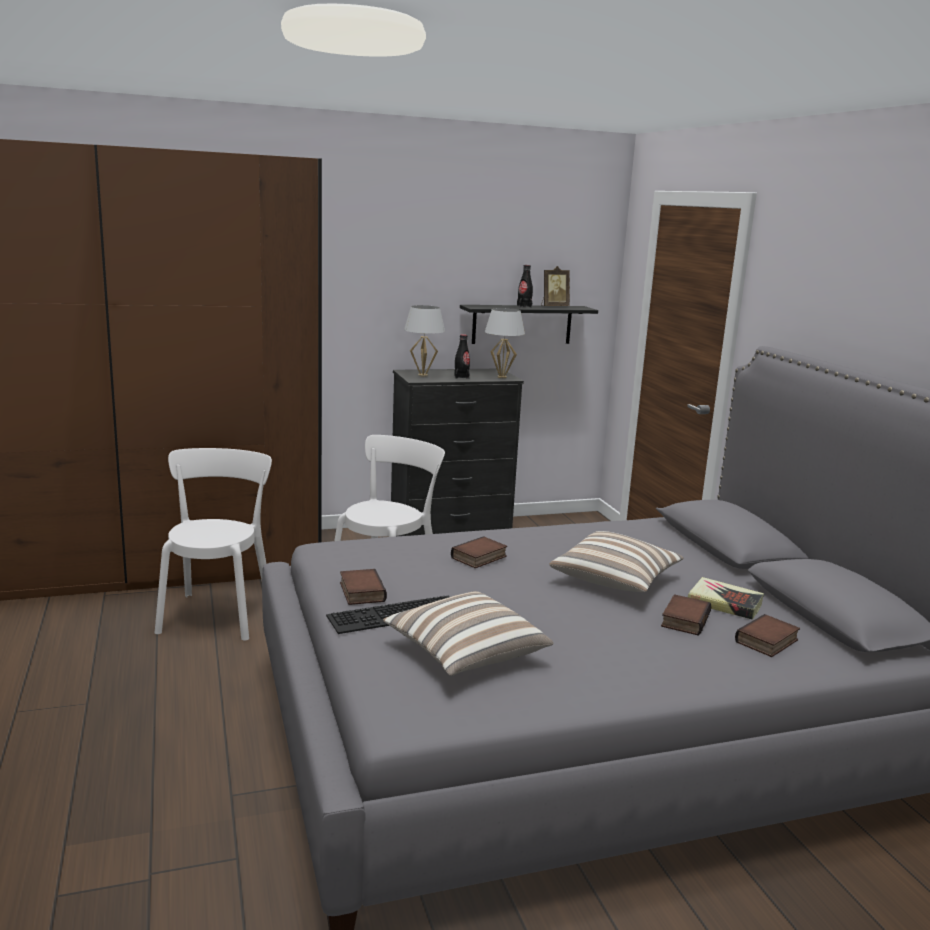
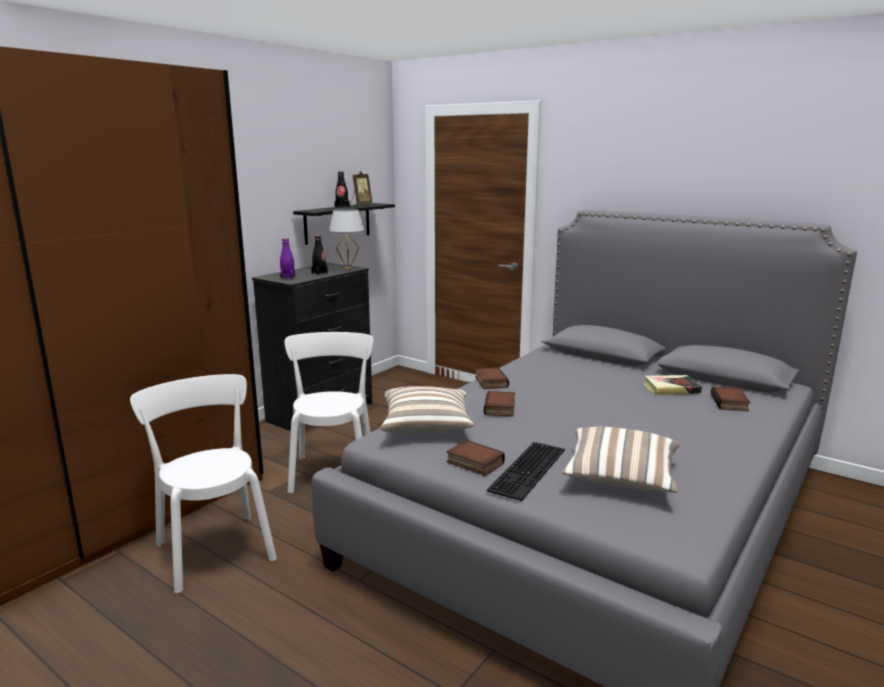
camera: 35 degrees left, 0 degrees up
white table lamp [404,305,445,377] -> purple bottle [280,238,296,279]
pillow [549,531,684,592] -> pillow moved to [380,386,474,434]
book [661,594,711,636] -> book moved to [475,367,509,389]

